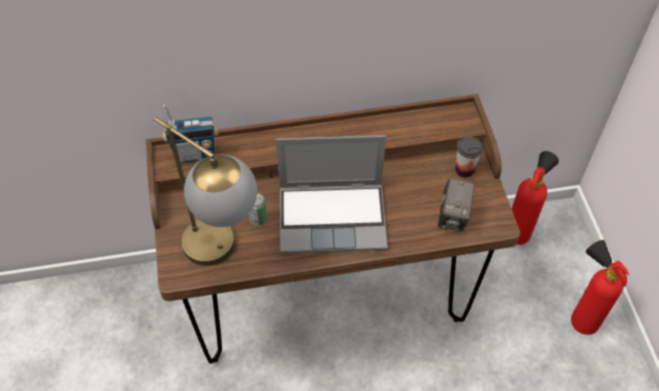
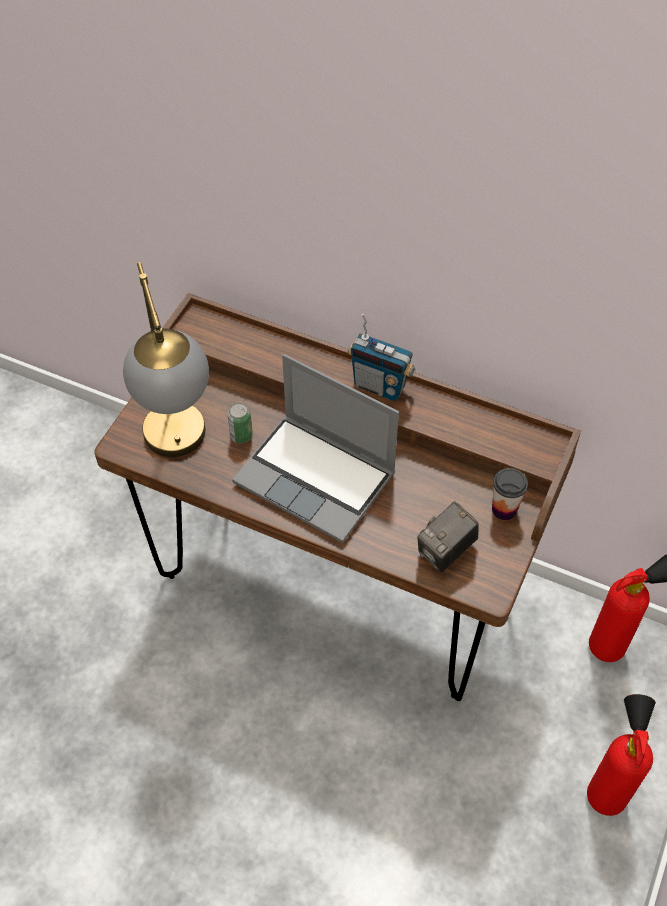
camera: 35 degrees right, 0 degrees up
radio [162,105,219,163] -> radio moved to [348,314,416,401]

